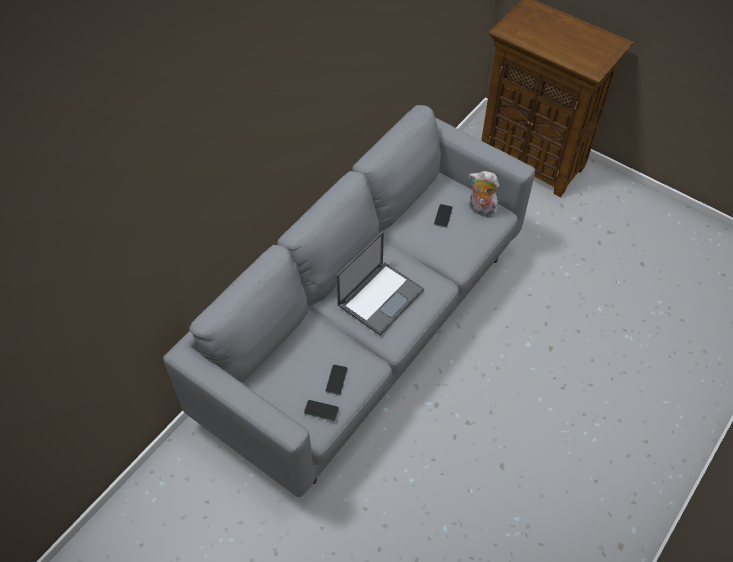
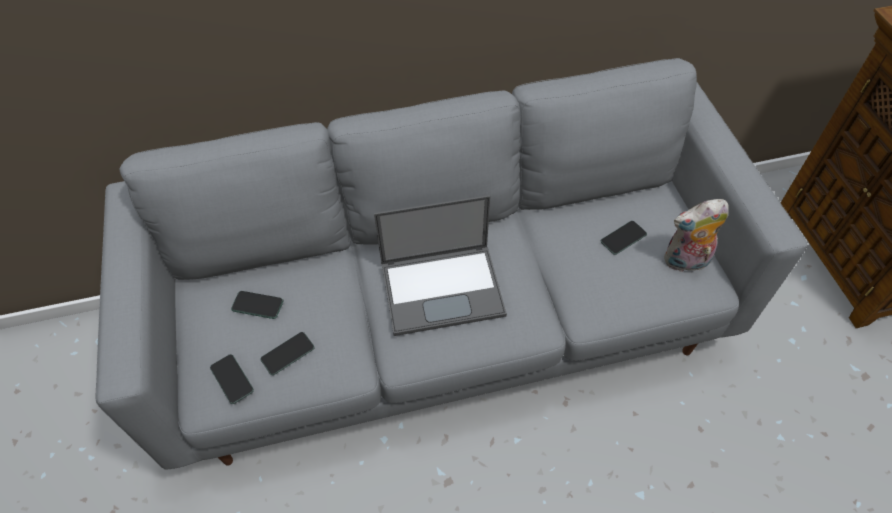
camera: 40 degrees right, 0 degrees up
plush toy [469,171,499,217] -> plush toy turned 75 degrees counterclockwise [664,199,729,274]
none -> phone [231,291,284,319]

